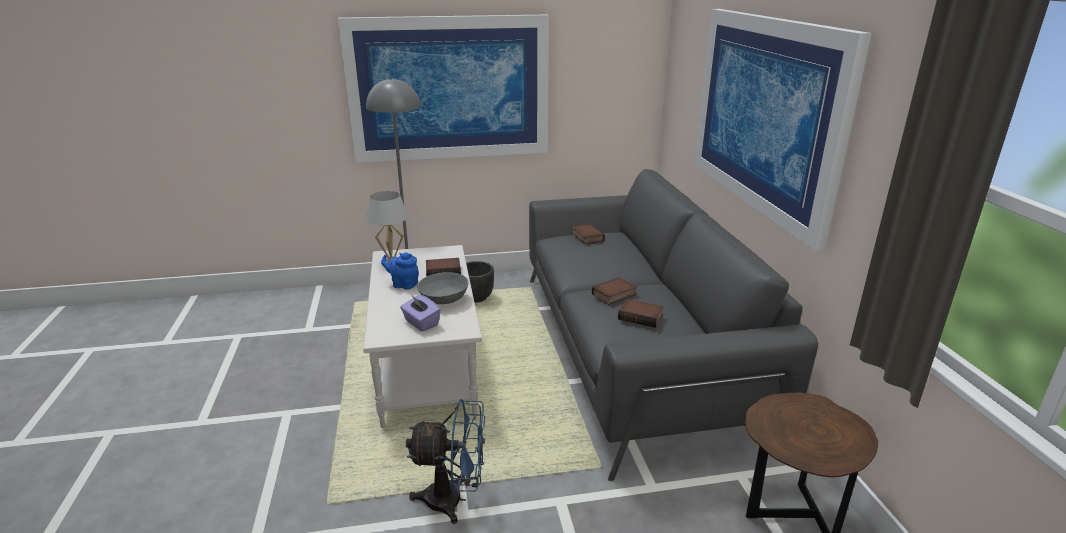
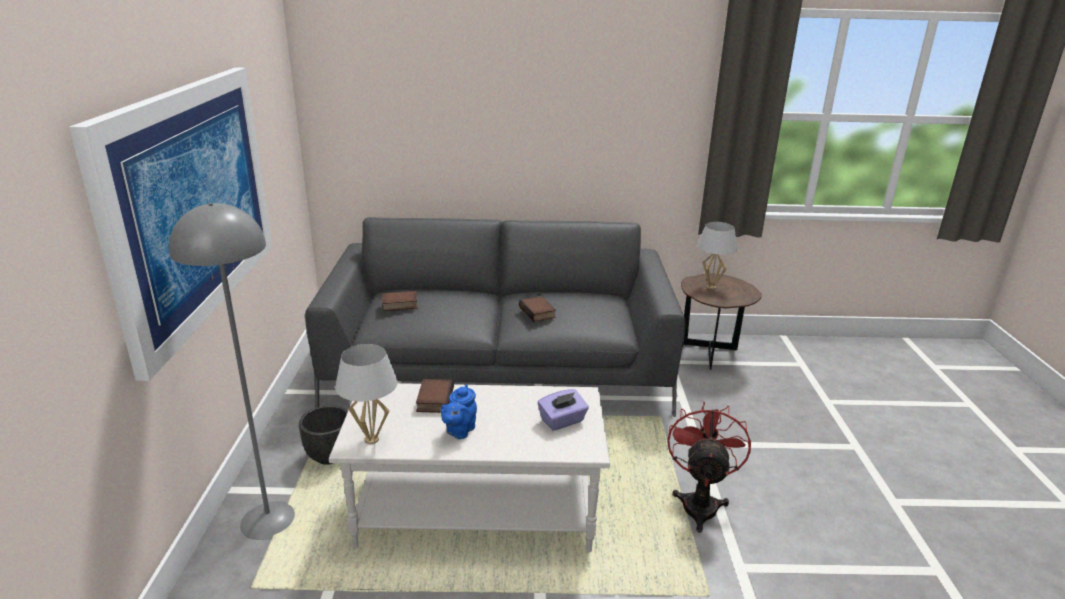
camera: 80 degrees left, 0 degrees up
blue fan [406,399,485,524] -> red fan [667,401,751,533]
grey bowl [417,272,469,304] -> none
book [618,299,664,328] -> none
picture [694,9,872,251] -> none
none -> white table lamp [697,222,737,289]

